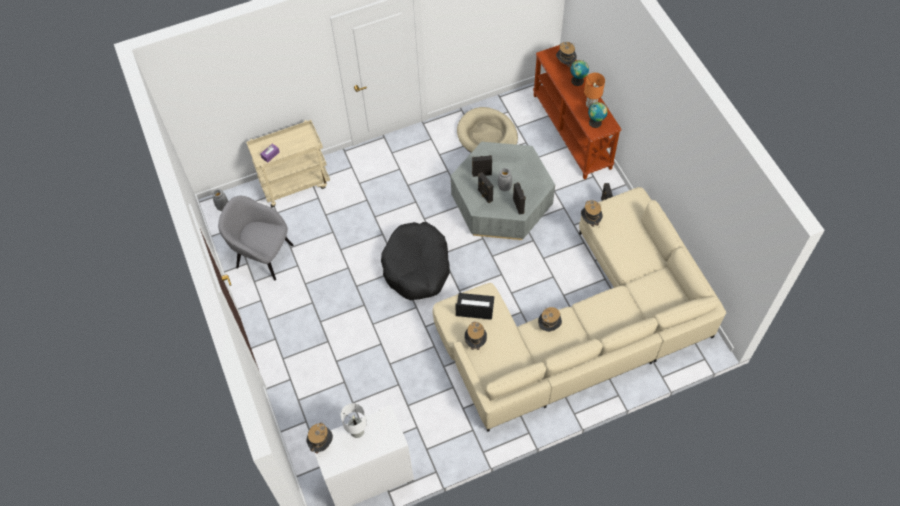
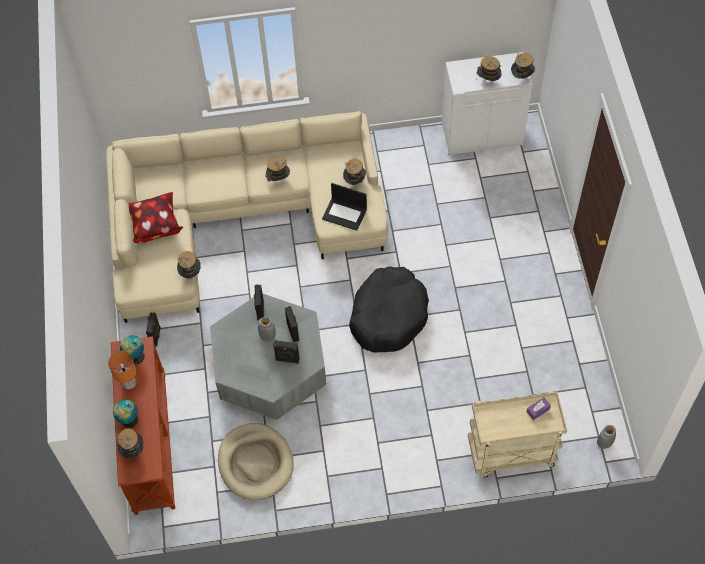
camera: 165 degrees left, 0 degrees up
grey armchair [218,196,294,281] -> none
white table lamp [341,403,367,438] -> hat [476,56,501,81]
none -> pillow [128,192,183,244]

